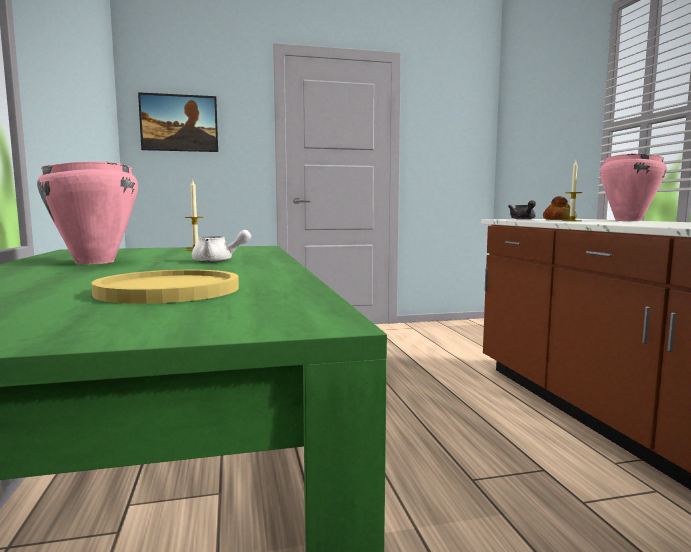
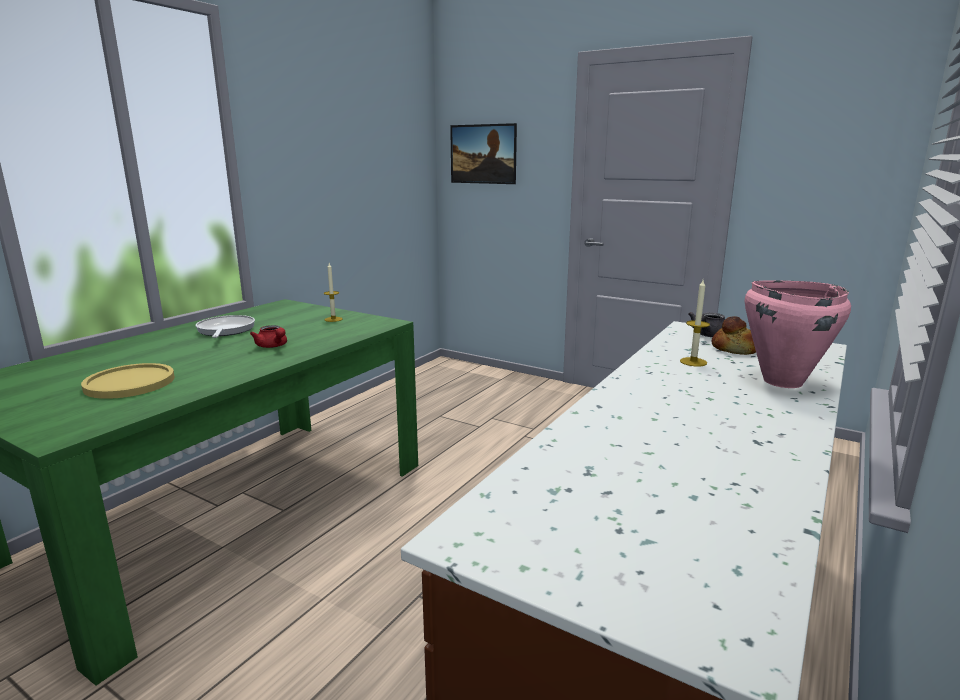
camera: 45 degrees right, 10 degrees up
pink cooking pot [37,161,138,264] -> frying pan [196,315,255,338]
white teapot [192,230,251,262] -> red teapot [250,325,287,348]

